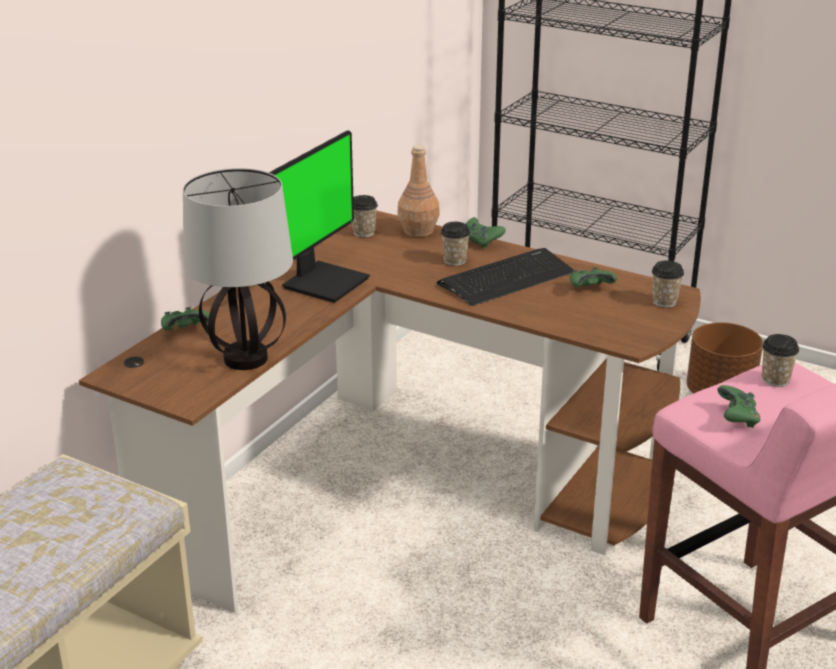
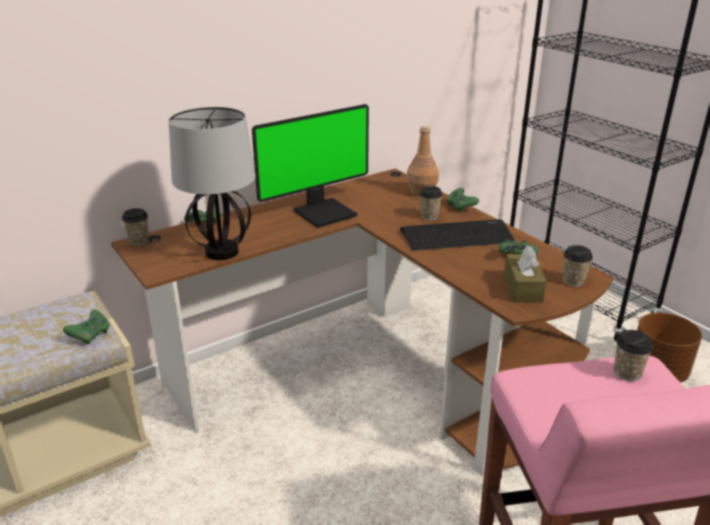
camera: 25 degrees right, 0 degrees up
cup [352,195,378,237] -> cup moved to [122,208,149,245]
green game controller [717,385,760,428] -> green game controller moved to [63,309,110,345]
none -> brown tissue box [504,245,547,303]

